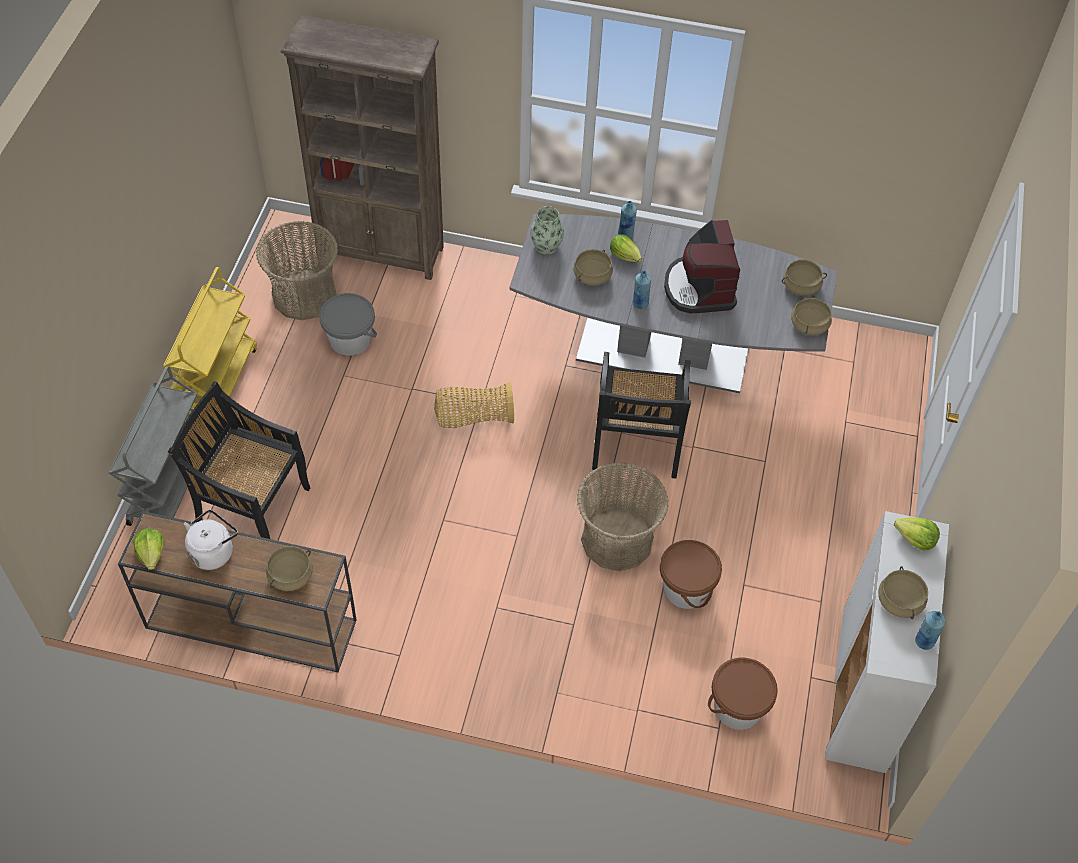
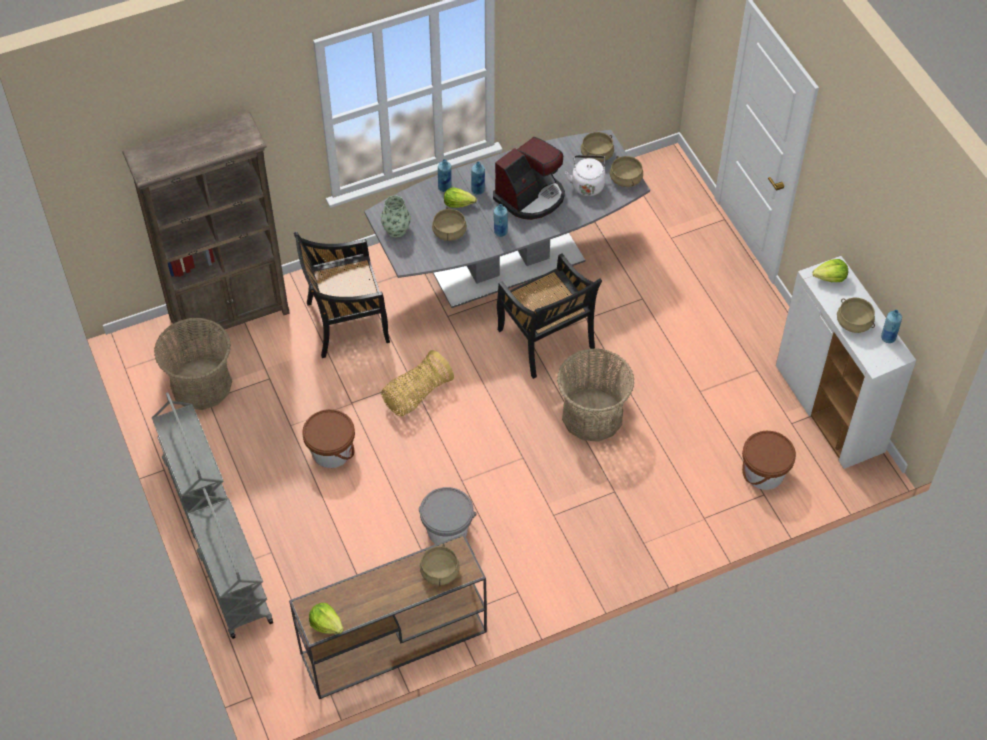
camera: 35 degrees left, 0 degrees up
yellow cart [163,267,257,413] -> grey cart [152,392,228,538]
black chair [168,382,310,539] -> black chair moved to [294,232,390,358]
white kettle [184,510,238,570] -> white kettle moved to [565,155,606,196]
grey bucket [319,293,377,356] -> grey bucket moved to [419,487,477,544]
brown bucket [660,540,722,609] -> brown bucket moved to [302,409,355,468]
coffee machine [664,220,740,313] -> coffee machine turned 90 degrees counterclockwise [493,137,565,220]
none -> blue bottle [471,162,485,195]

